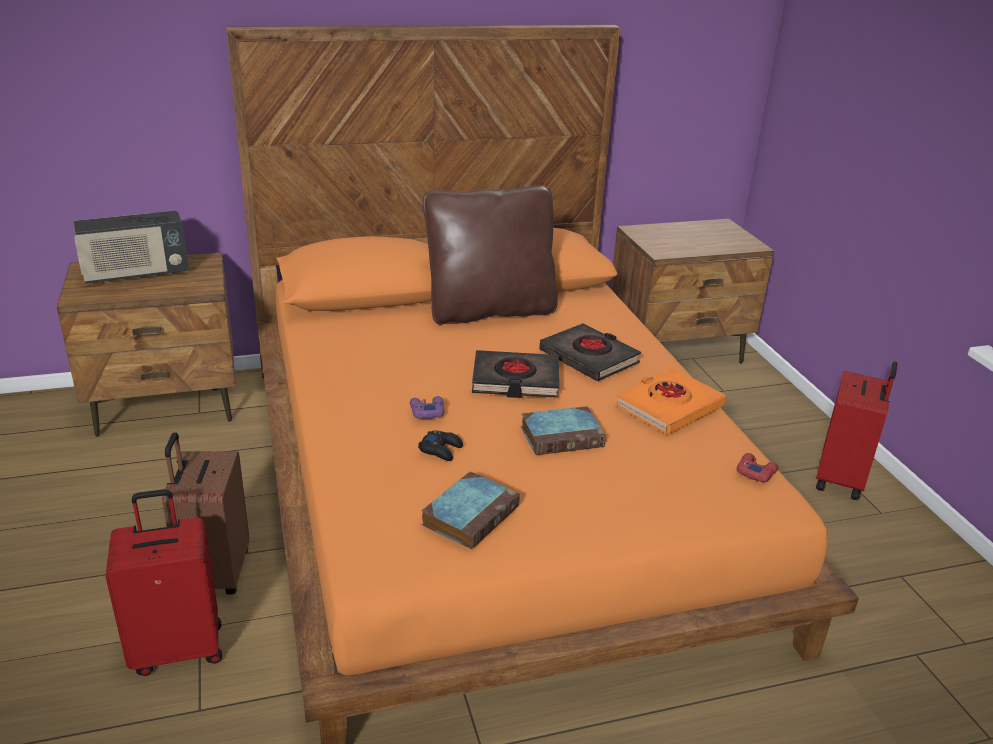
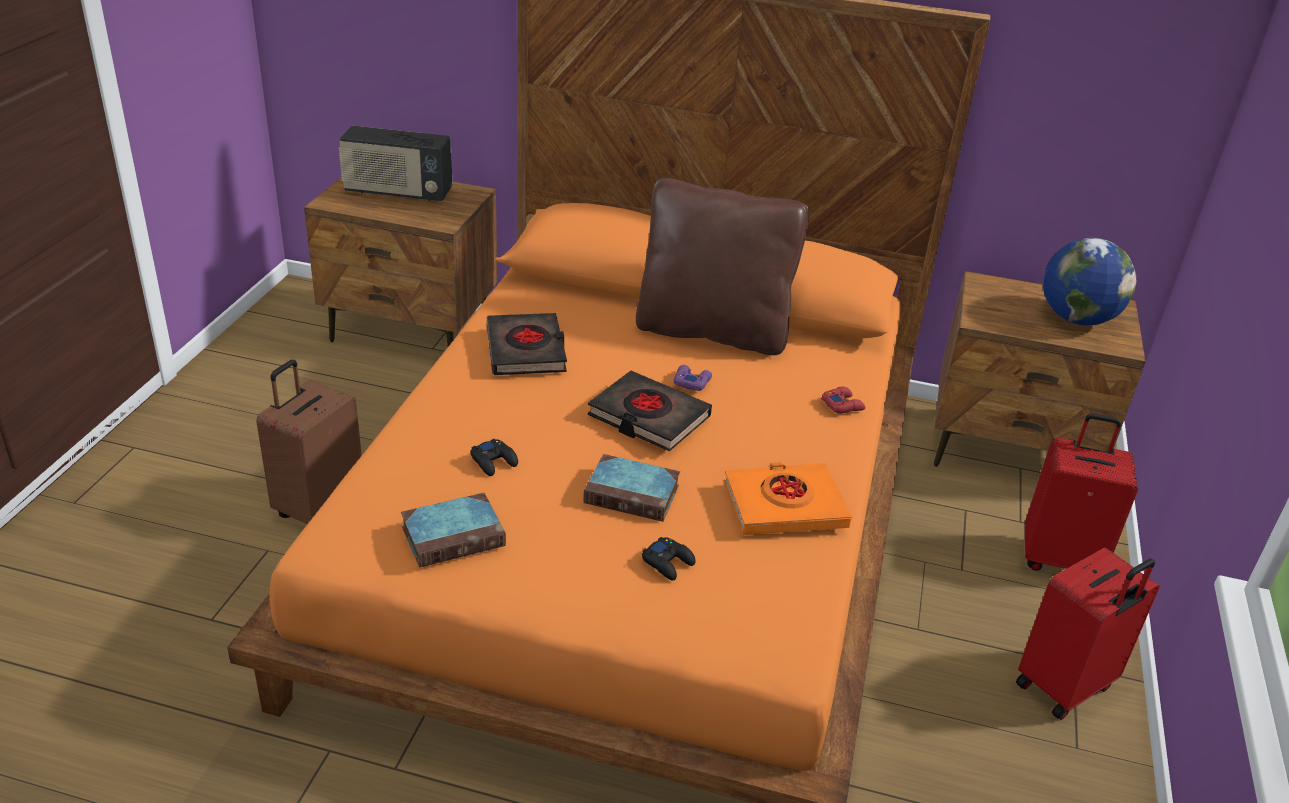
camera: 30 degrees right, 5 degrees up
red suitcase [105,489,222,676] -> red suitcase moved to [1025,413,1138,571]
purple game controller [410,396,444,419] -> purple game controller moved to [674,365,712,391]
black book [540,323,641,381] -> black book moved to [487,313,567,375]
red game controller [737,453,779,482] -> red game controller moved to [821,386,865,414]
none -> black game controller [642,537,696,581]
none -> globe [1043,238,1137,325]

